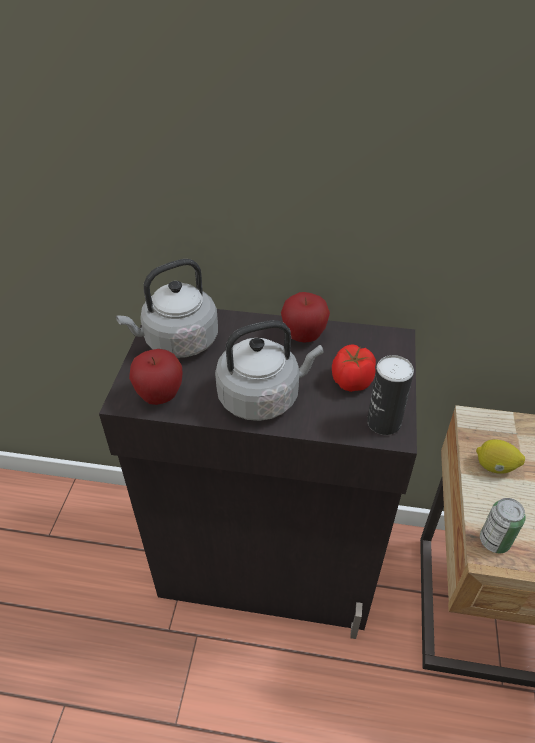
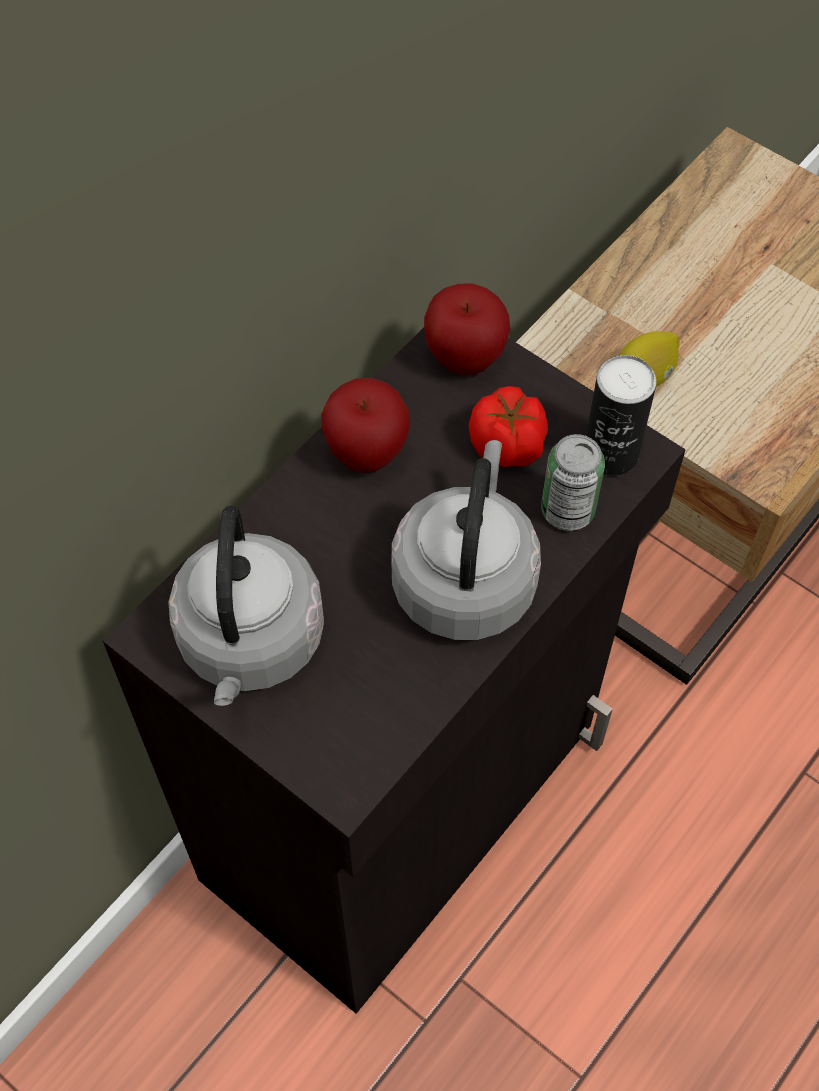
camera: 60 degrees left, 15 degrees up
apple [129,349,183,405] -> apple moved to [424,283,510,375]
can [480,498,526,553] -> can moved to [541,434,605,531]

